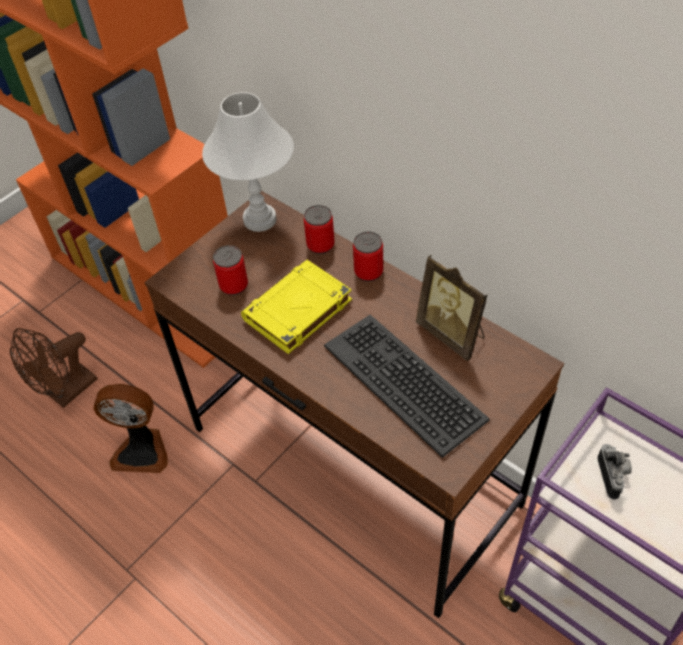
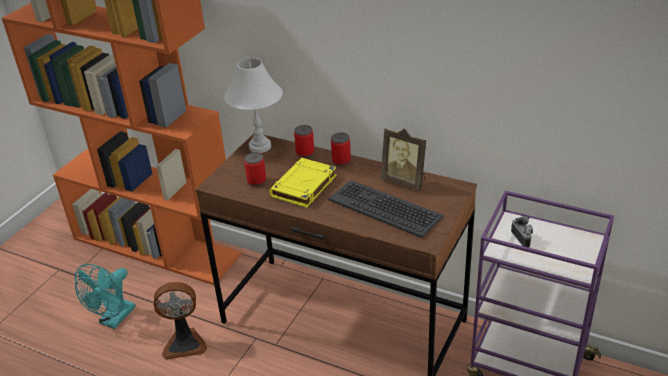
camera: 15 degrees left, 15 degrees down
brown fan [10,328,97,408] -> turquoise fan [74,264,136,329]

